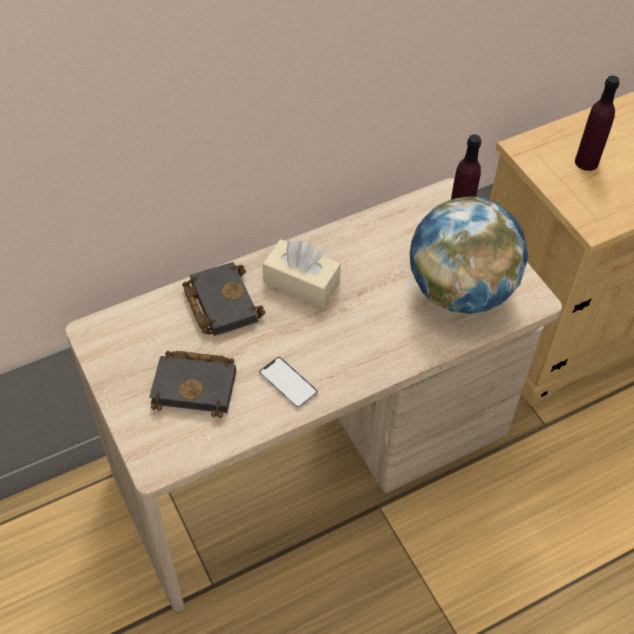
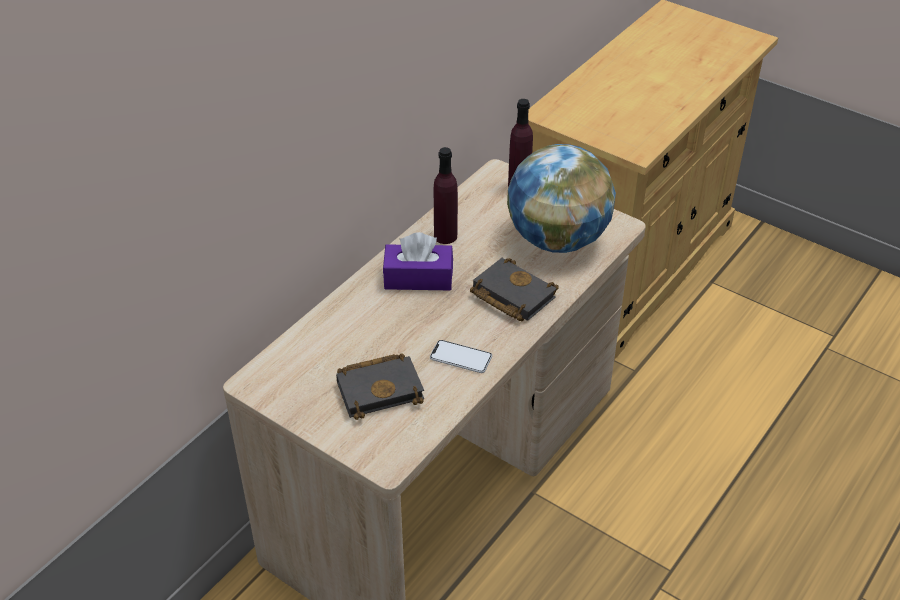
camera: 25 degrees left, 10 degrees down
black book [182,262,265,336] -> black book moved to [470,258,559,321]
beige tissue box [262,239,341,307] -> purple tissue box [383,232,453,290]
purple bottle [575,75,620,171] -> purple bottle moved to [434,147,458,244]

